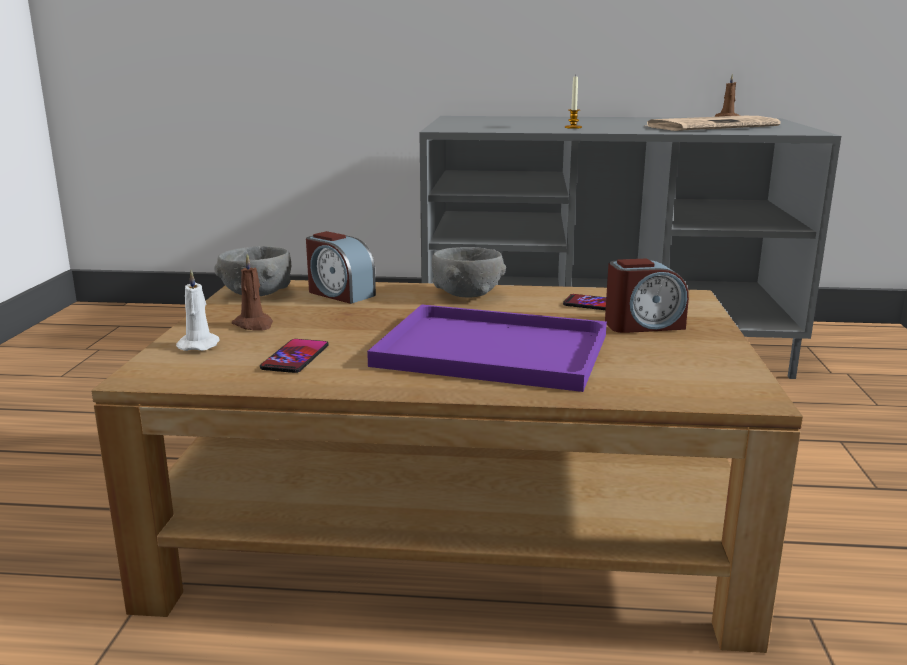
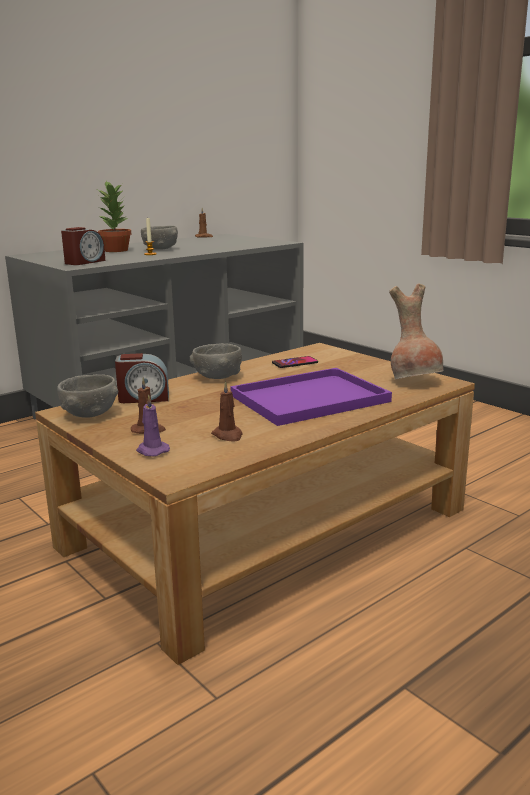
camera: 45 degrees left, 0 degrees up
white candle [176,270,219,351] -> purple candle [136,394,170,456]
phone [260,339,329,373] -> brown candle [211,381,243,442]
alarm clock [605,258,689,333] -> alarm clock moved to [61,227,105,265]
newspaper [647,116,781,131] -> none
none -> potted plant [98,181,131,252]
none -> grey bowl [141,226,178,250]
none -> brown vase [389,284,443,380]

